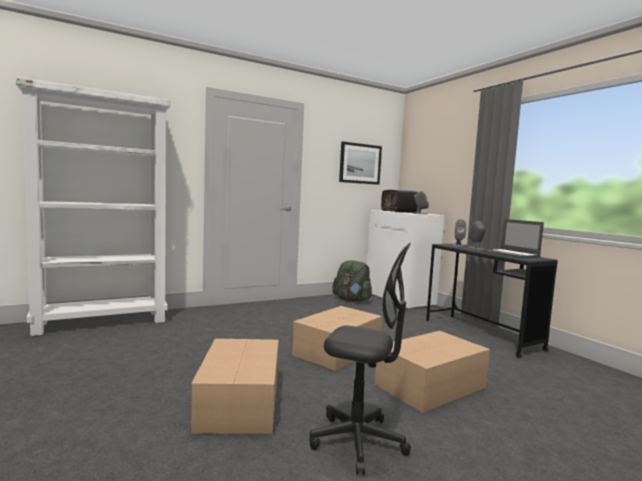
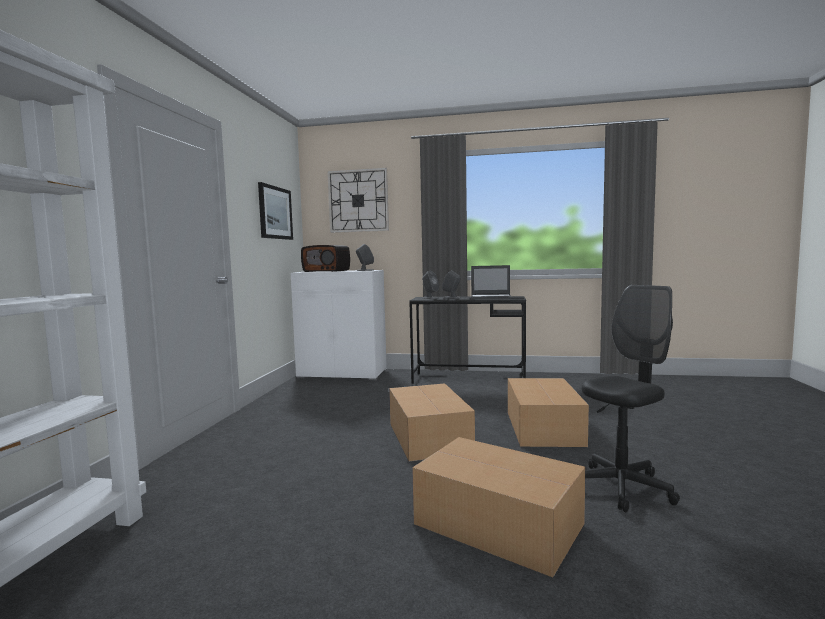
camera: 50 degrees left, 0 degrees up
green backpack [332,260,372,302] -> none
none -> wall clock [327,168,389,233]

